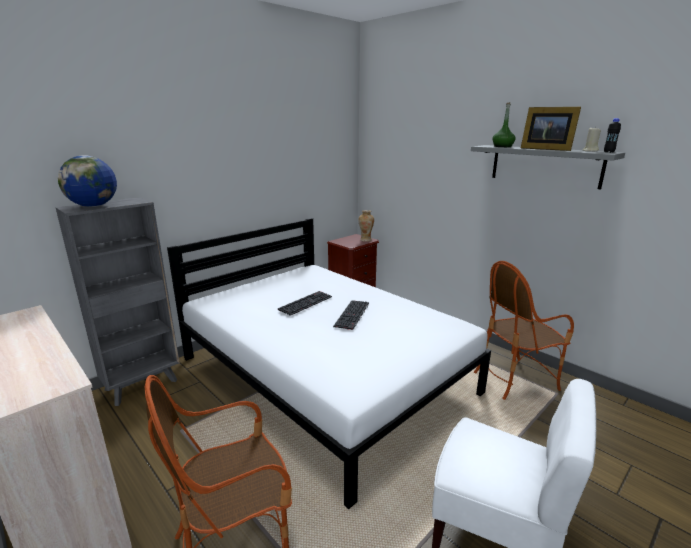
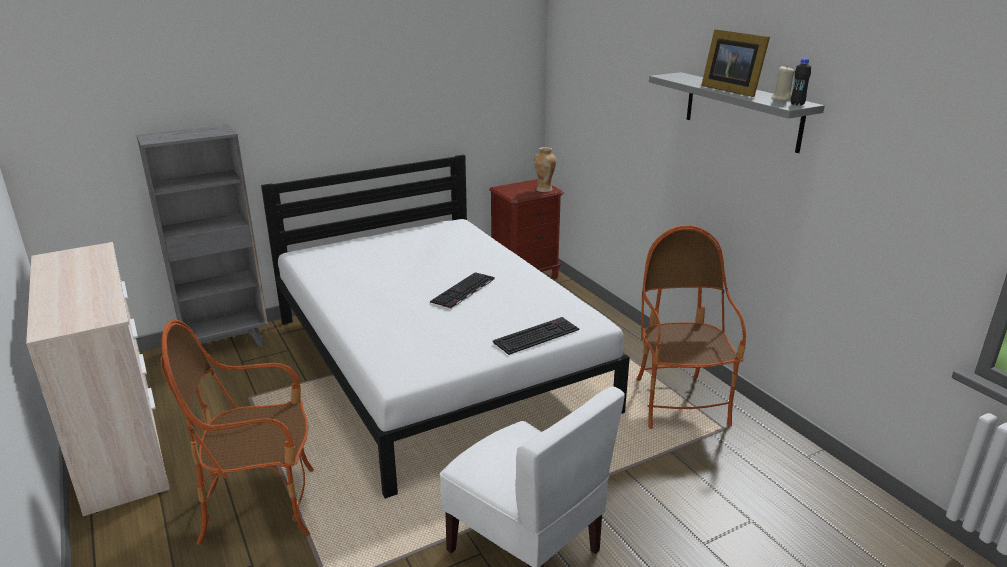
camera: 15 degrees right, 5 degrees up
globe [58,155,117,207] -> none
keyboard [278,291,332,316] -> keyboard moved to [493,317,579,355]
armchair [474,261,574,400] -> armchair turned 90 degrees clockwise [636,225,746,429]
green bottle [493,102,516,147] -> none

